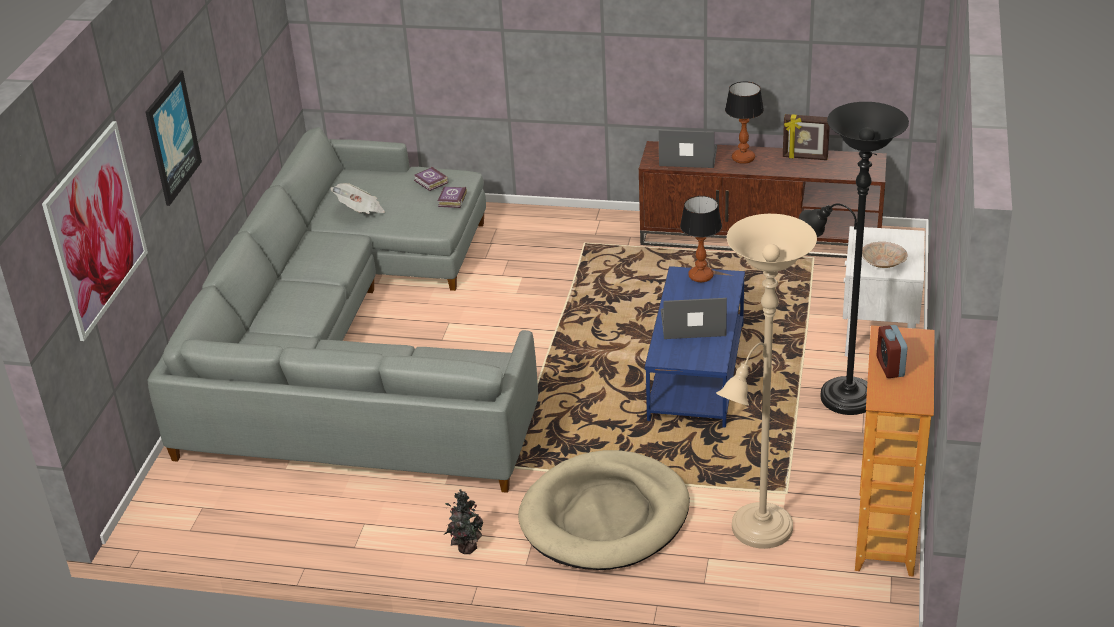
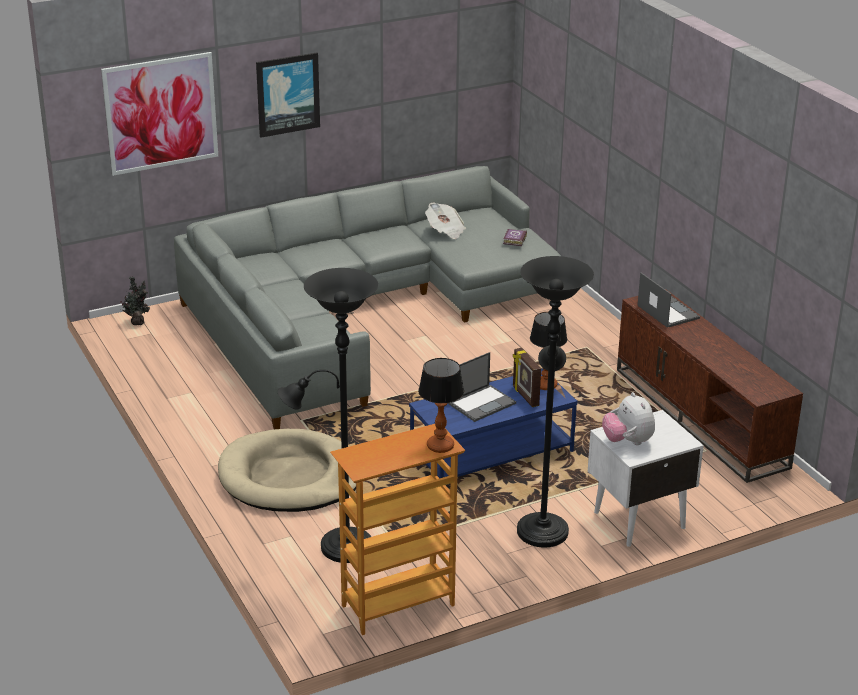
camera: 50 degrees right, 5 degrees down
book [438,187,467,208] -> none
potted plant [443,489,483,554] -> potted plant moved to [120,277,150,325]
laptop [661,298,727,339] -> laptop turned 90 degrees clockwise [447,352,516,422]
beige floor lamp [716,214,817,549] -> black floor lamp [278,268,378,563]
table lamp [725,81,764,164] -> table lamp moved to [418,358,464,453]
picture frame [783,114,830,160] -> picture frame moved to [513,348,541,407]
beige bowl [862,242,908,268] -> plush toy [602,392,655,445]
alarm clock [877,325,907,378] -> none

